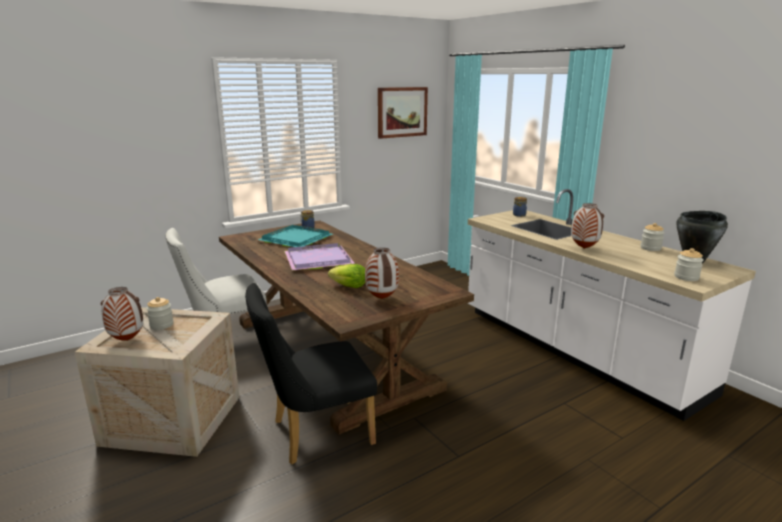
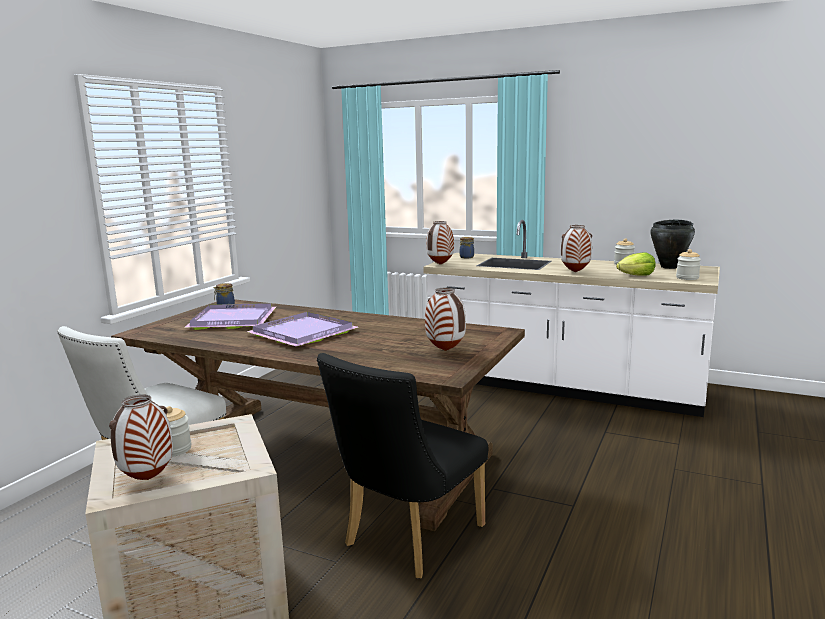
camera: 30 degrees left, 5 degrees down
turquoise tray [258,225,333,247] -> purple tray [184,303,276,330]
lettuce [328,264,365,288] -> lettuce moved to [616,253,656,276]
picture [378,87,428,139] -> none
none -> vase [426,221,454,265]

